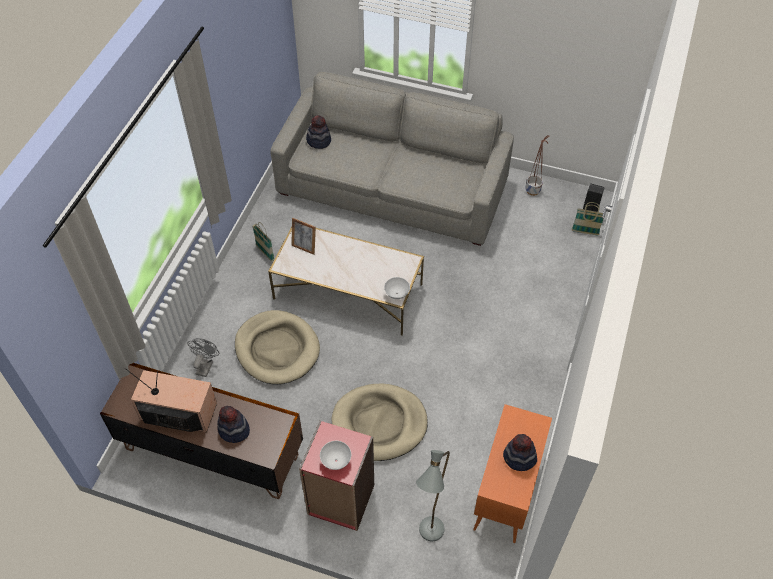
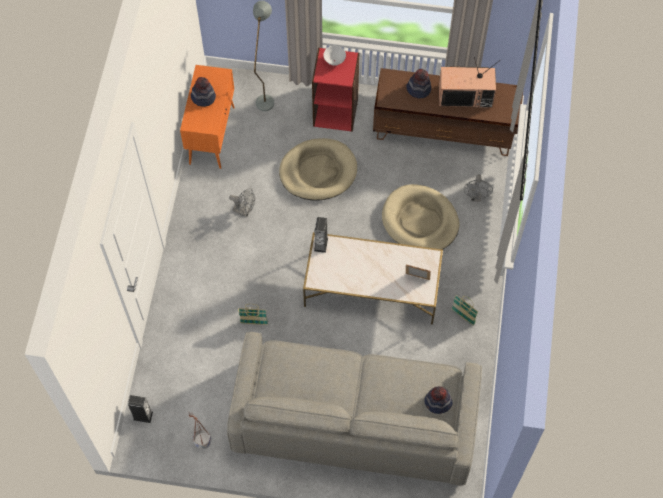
camera: 170 degrees right, 10 degrees up
white bowl [384,277,410,299] -> speaker [314,217,328,253]
basket [572,202,603,235] -> basket moved to [238,304,268,325]
none -> grey fan [229,188,255,217]

